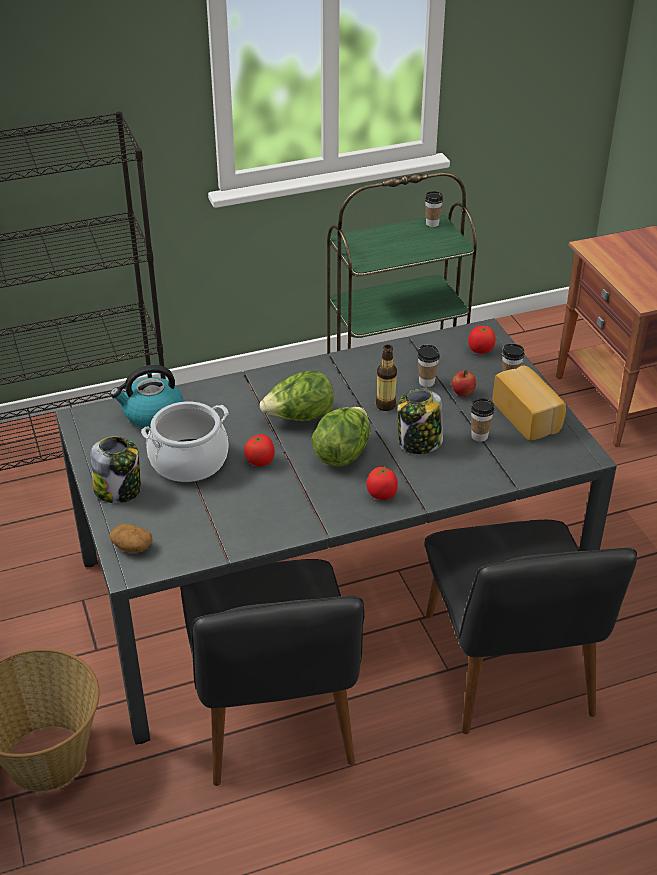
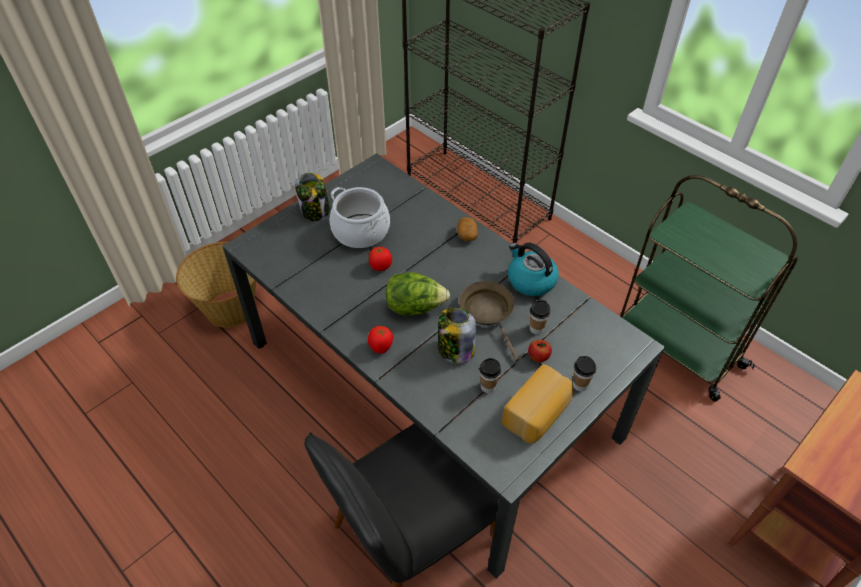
camera: 65 degrees right, 10 degrees up
potato [109,524,153,553] -> potato moved to [457,217,478,241]
kettle [110,365,183,428] -> kettle moved to [508,243,559,296]
black chair [180,559,364,786] -> none
lettuce [260,371,334,421] -> none
bottle [376,345,397,411] -> brown frying pan [459,281,519,361]
cup [425,191,443,227] -> none
tomato [468,326,496,354] -> none

